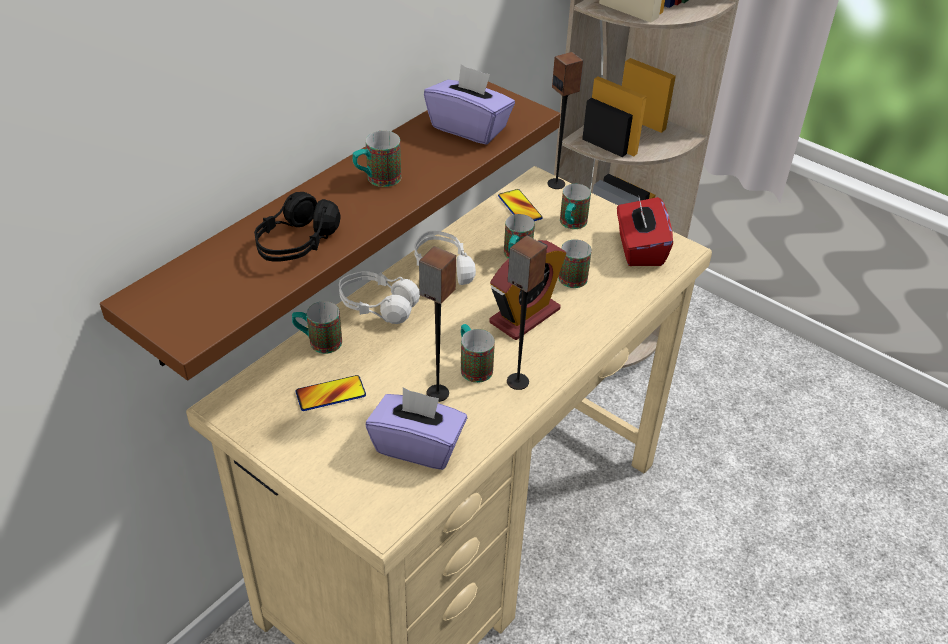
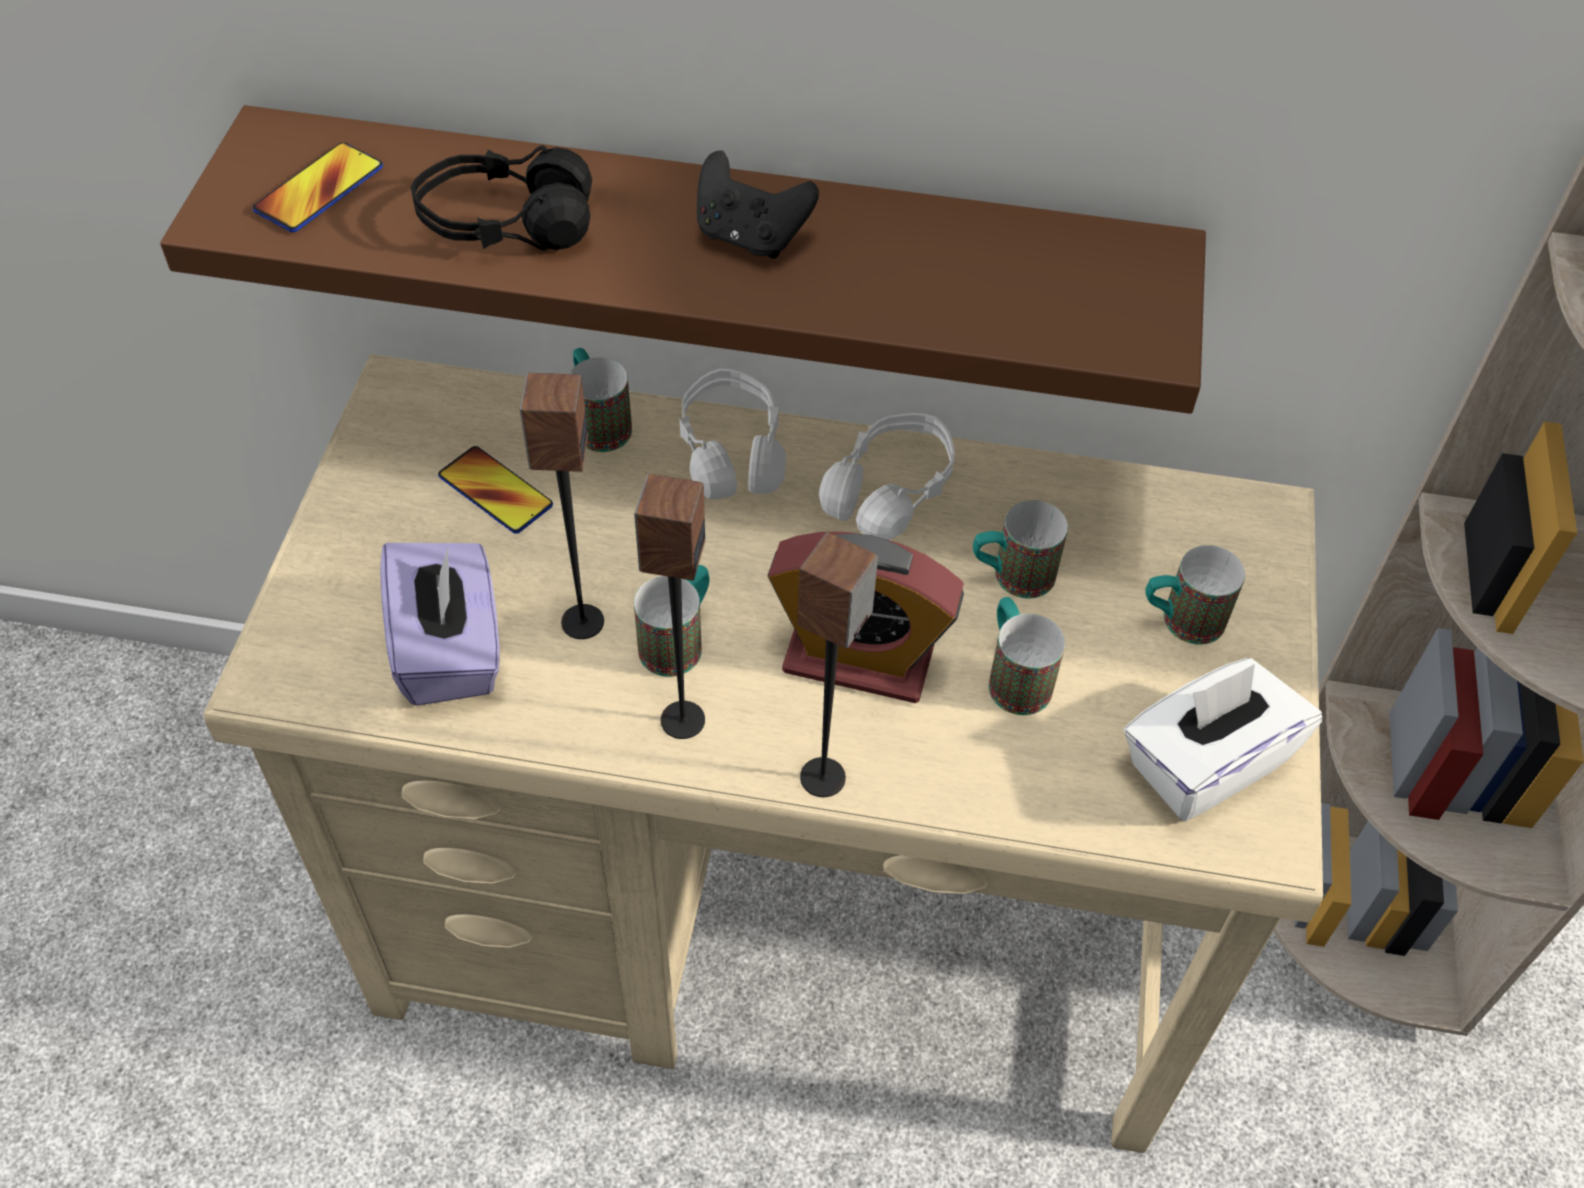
camera: 60 degrees right, 10 degrees up
mug [353,131,401,187] -> black game controller [697,150,819,259]
purple tissue box [424,64,515,145] -> none
phone [498,189,543,221] -> phone moved to [253,142,383,232]
speaker [547,52,584,189] -> speaker moved to [797,532,878,797]
red tissue box [617,197,673,266] -> white tissue box [1124,658,1322,822]

